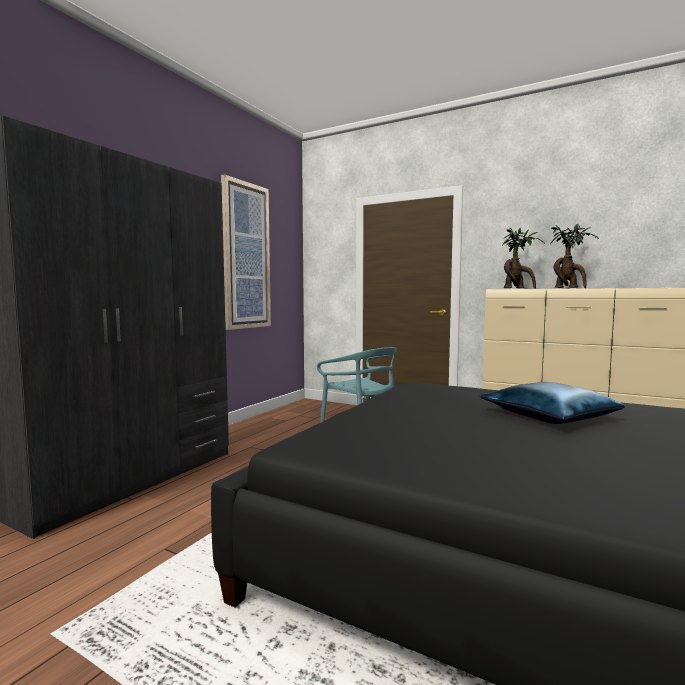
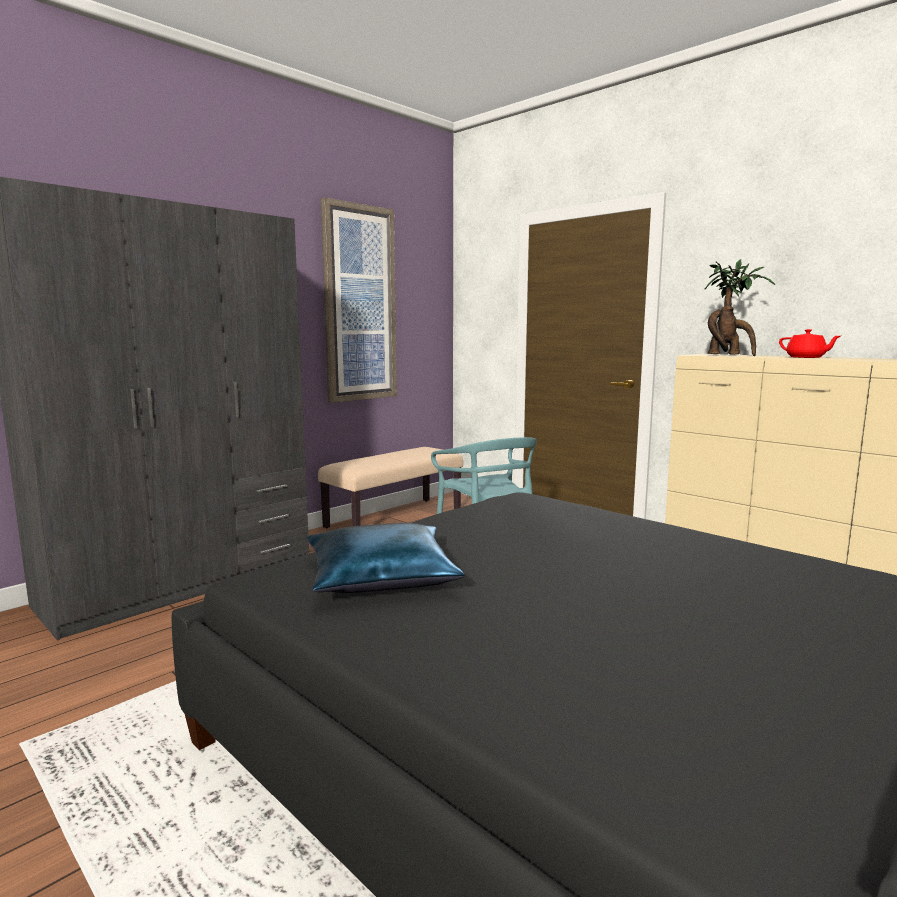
camera: 15 degrees right, 5 degrees up
blue pillow [480,382,625,424] -> blue pillow moved to [306,523,465,593]
potted plant [550,224,599,288] -> red teapot [779,329,840,358]
none -> beige bench [318,447,463,528]

